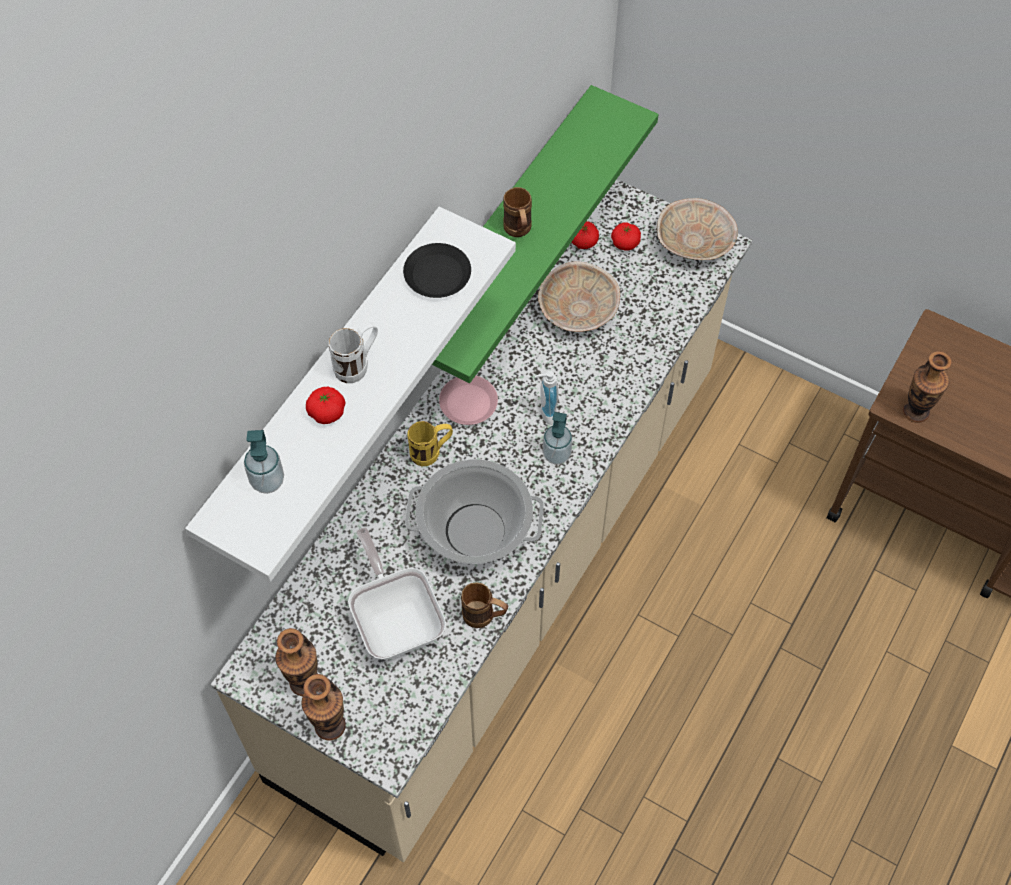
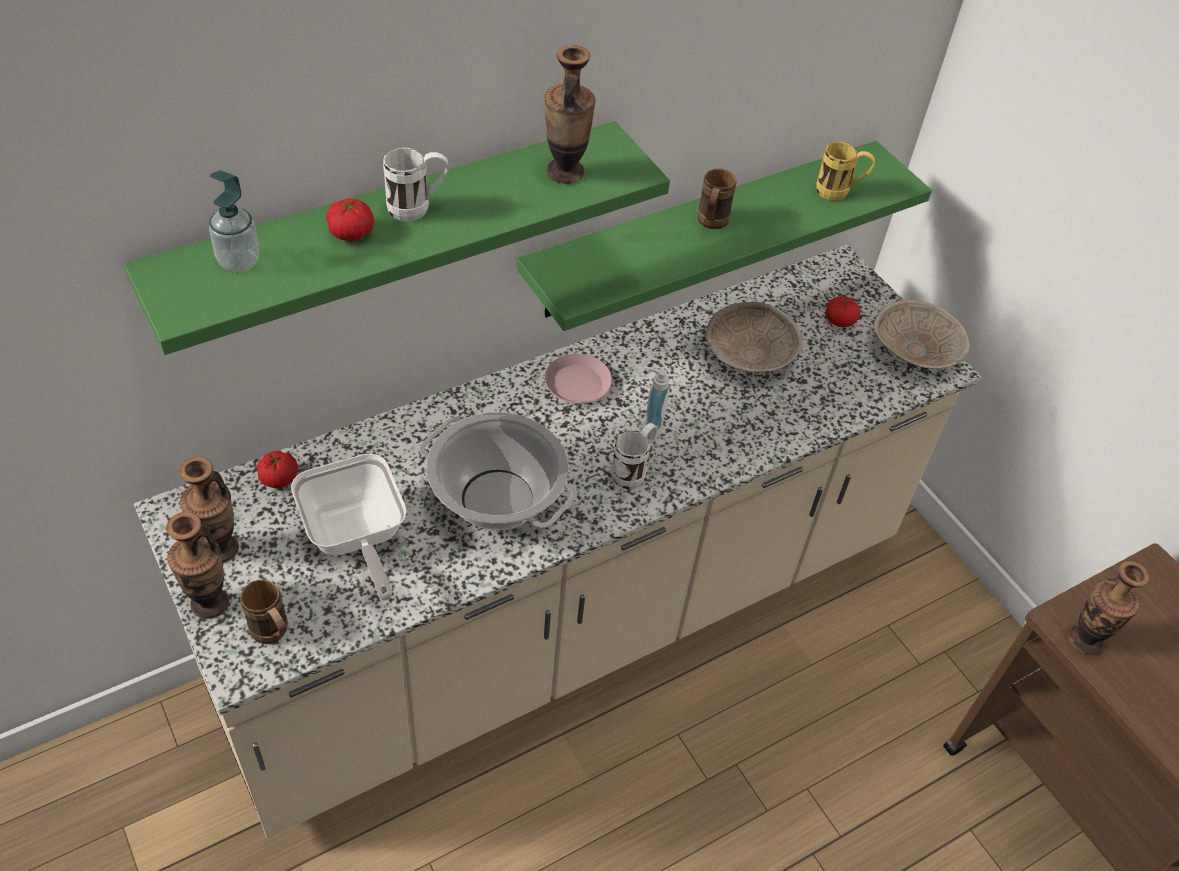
camera: 25 degrees right, 10 degrees down
white shelf [185,207,516,582] -> green shelf [124,121,670,355]
frying pan [348,527,446,660] -> frying pan turned 150 degrees clockwise [291,453,407,601]
black plate [403,243,471,298] -> vase [545,45,596,184]
yellow mug [408,421,453,466] -> yellow mug moved to [816,142,875,201]
brown mug [461,582,508,628] -> brown mug moved to [240,580,288,644]
soap dispenser [543,412,572,464] -> white mug [611,423,658,489]
tomato [571,221,599,249] -> tomato moved to [257,451,298,488]

